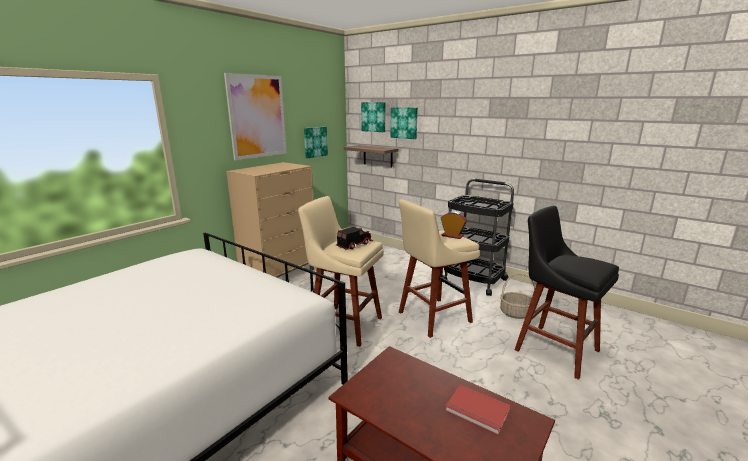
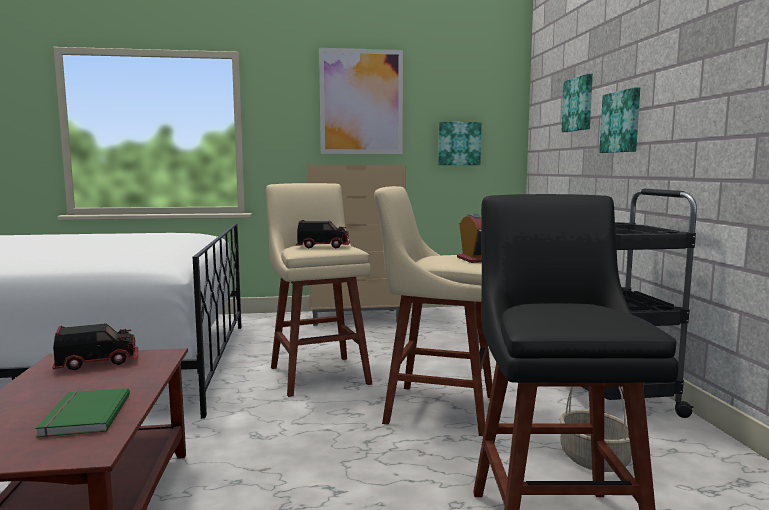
camera: 45 degrees right, 10 degrees down
shelf [344,145,399,167] -> none
picture [361,102,386,132] -> picture moved to [599,87,640,153]
red book [445,385,510,435] -> green book [35,388,130,437]
none -> toy truck [52,323,138,370]

